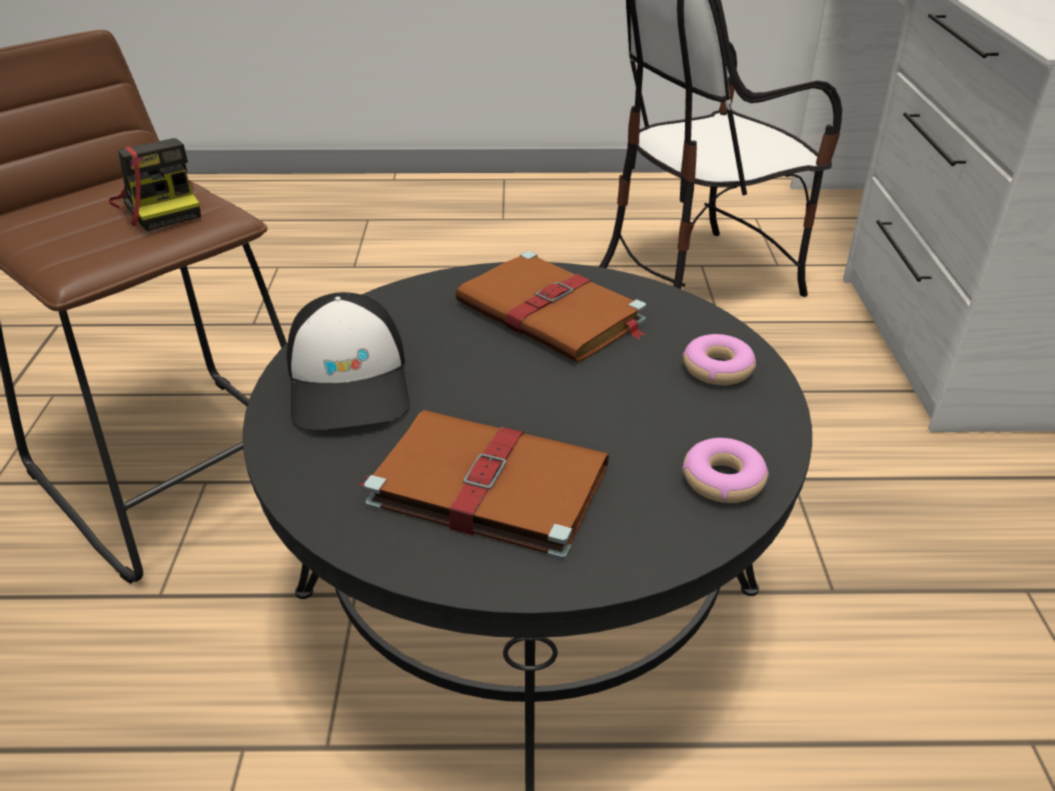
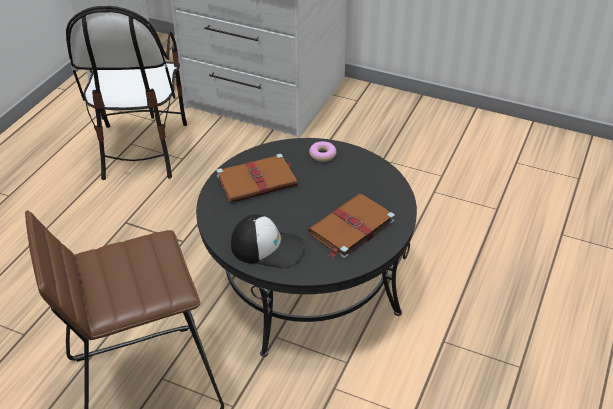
camera: 65 degrees left, 5 degrees up
camera [109,138,201,231] -> none
donut [682,438,769,503] -> none

